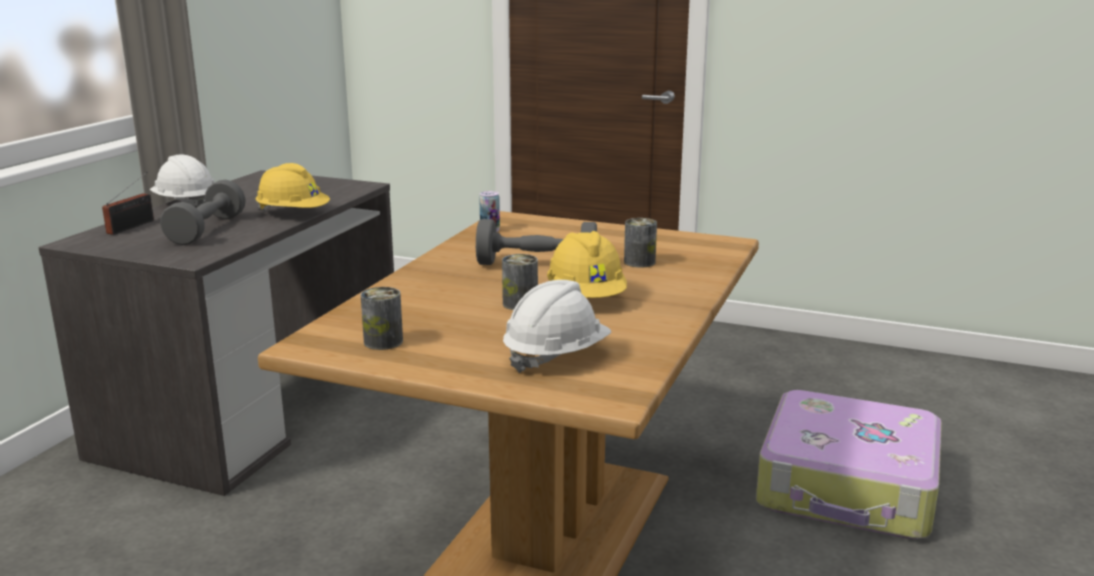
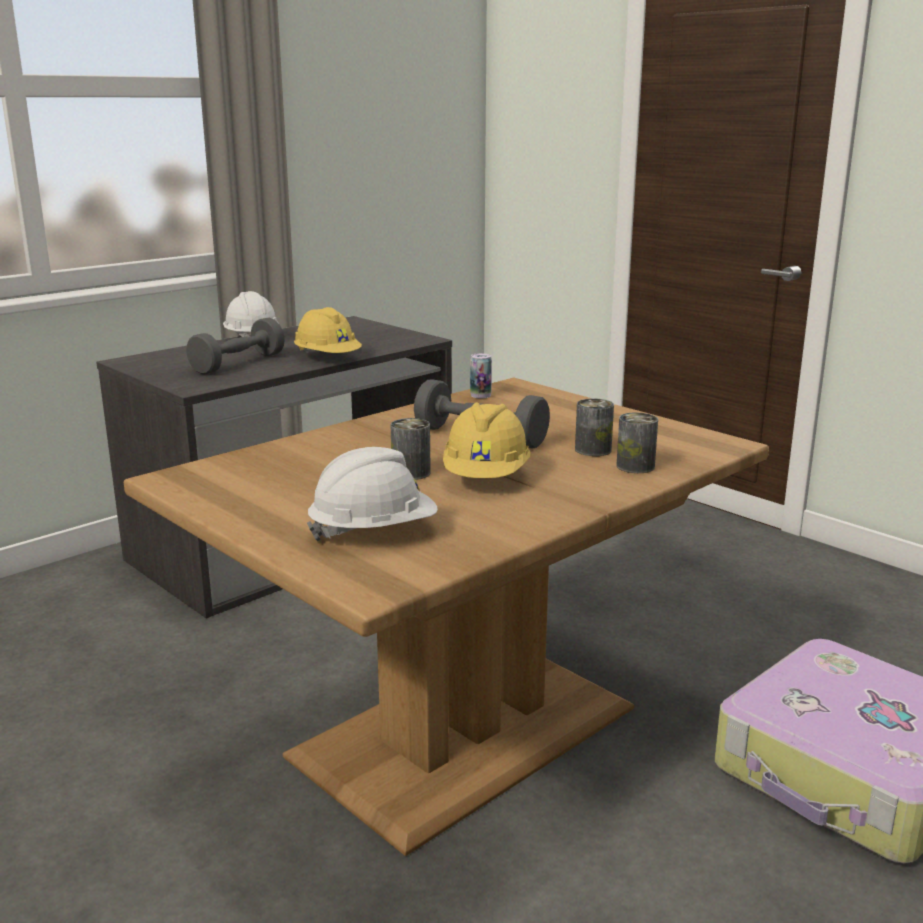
camera: 25 degrees right, 0 degrees up
radio [102,172,154,235] -> none
can [360,287,403,350] -> can moved to [616,413,658,473]

